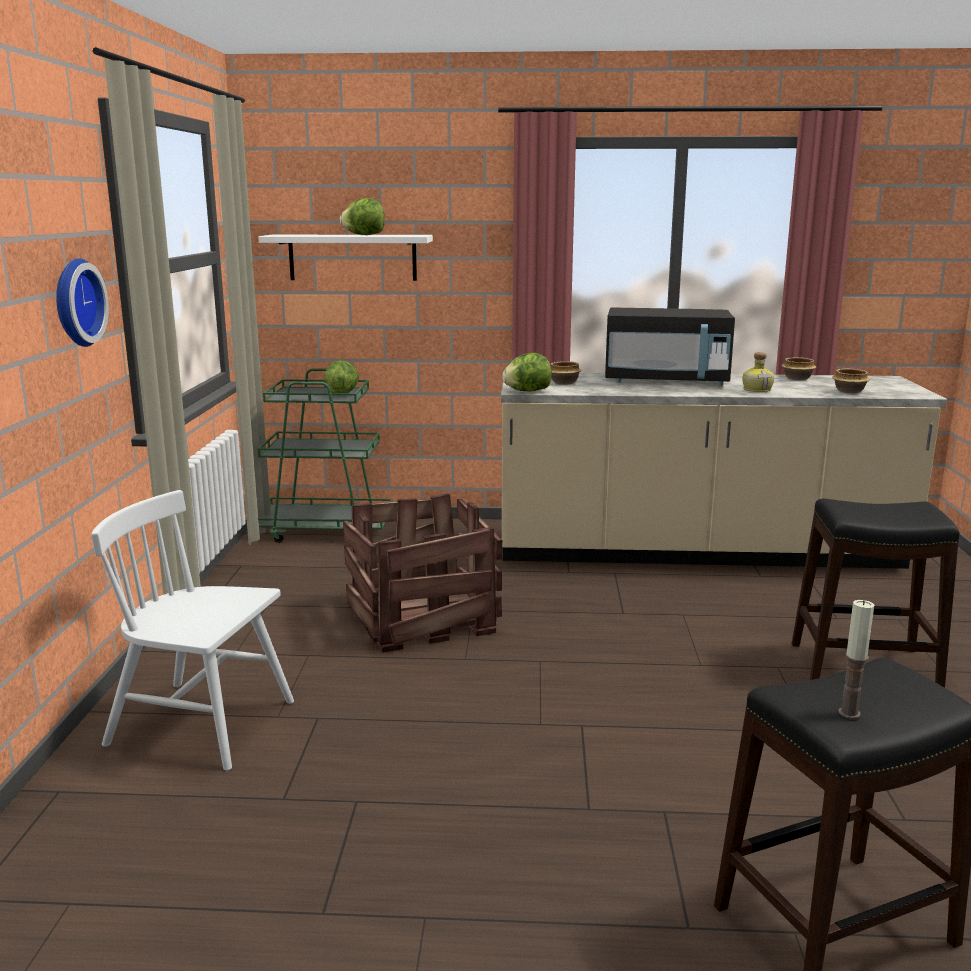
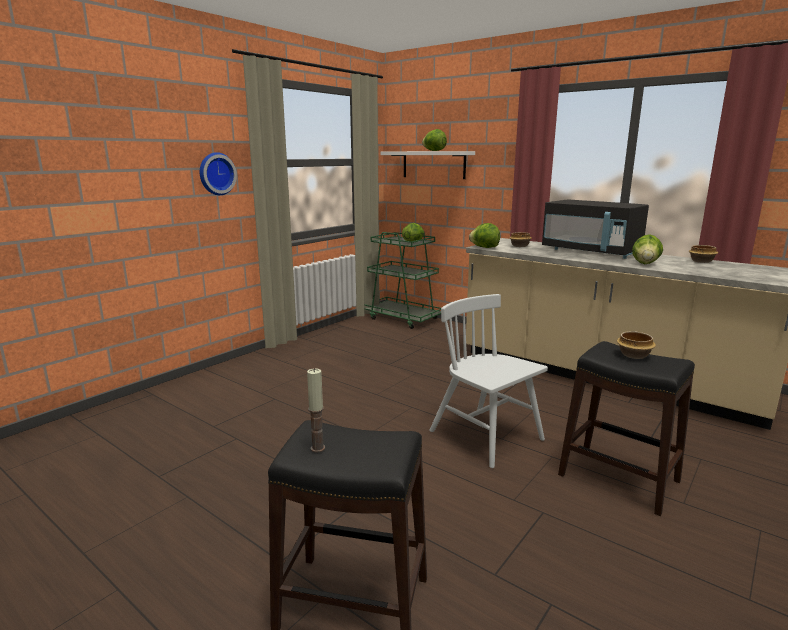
camera: 35 degrees right, 0 degrees up
white chair [91,490,294,771] -> white chair moved to [430,294,548,468]
crate [343,493,502,653] -> none
bottle [742,352,774,392] -> lettuce [632,234,663,264]
bowl [832,369,870,393] -> bowl moved to [617,331,656,359]

